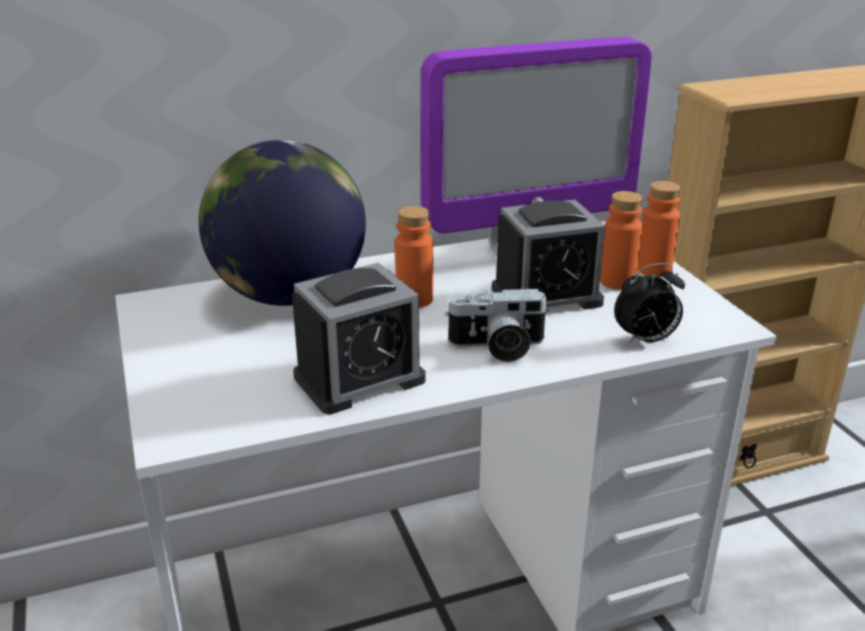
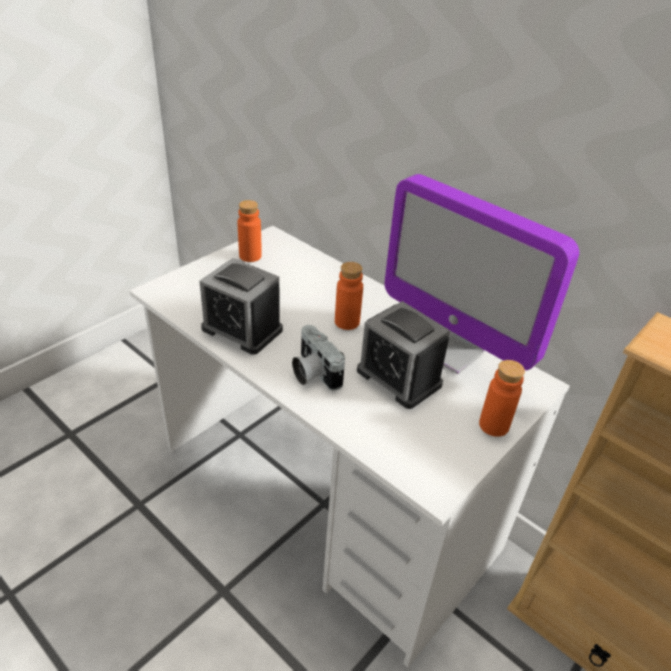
camera: 60 degrees right, 10 degrees up
globe [199,140,366,306] -> none
orange bottle [600,191,643,290] -> orange bottle moved to [237,200,262,262]
alarm clock [614,263,685,345] -> none

